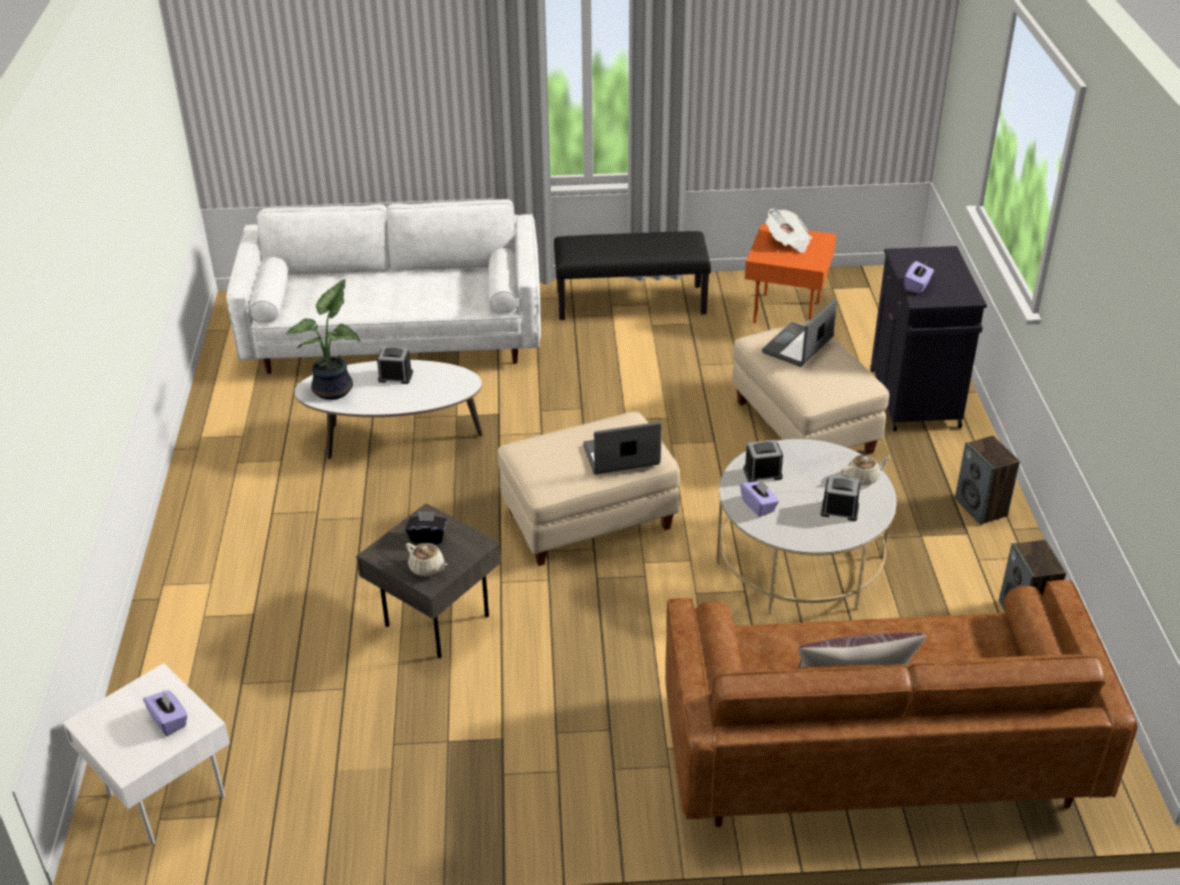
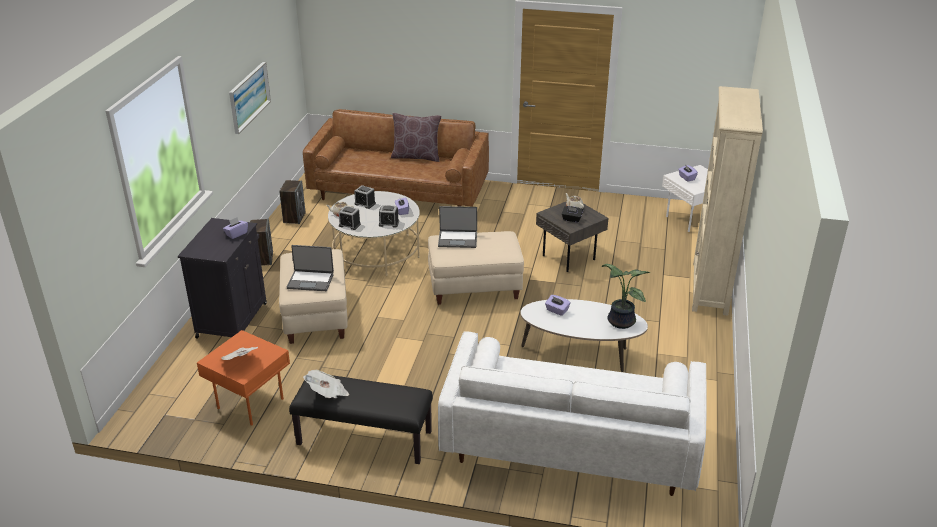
camera: 165 degrees left, 5 degrees down
alarm clock [377,346,413,384] -> alarm clock moved to [339,206,361,230]
laptop [762,298,837,367] -> laptop turned 45 degrees clockwise [287,245,334,291]
none -> picture [229,62,271,134]
none -> newspaper [303,370,349,398]
none -> purple tissue box [545,295,570,316]
none -> beige bookcase [692,86,763,316]

